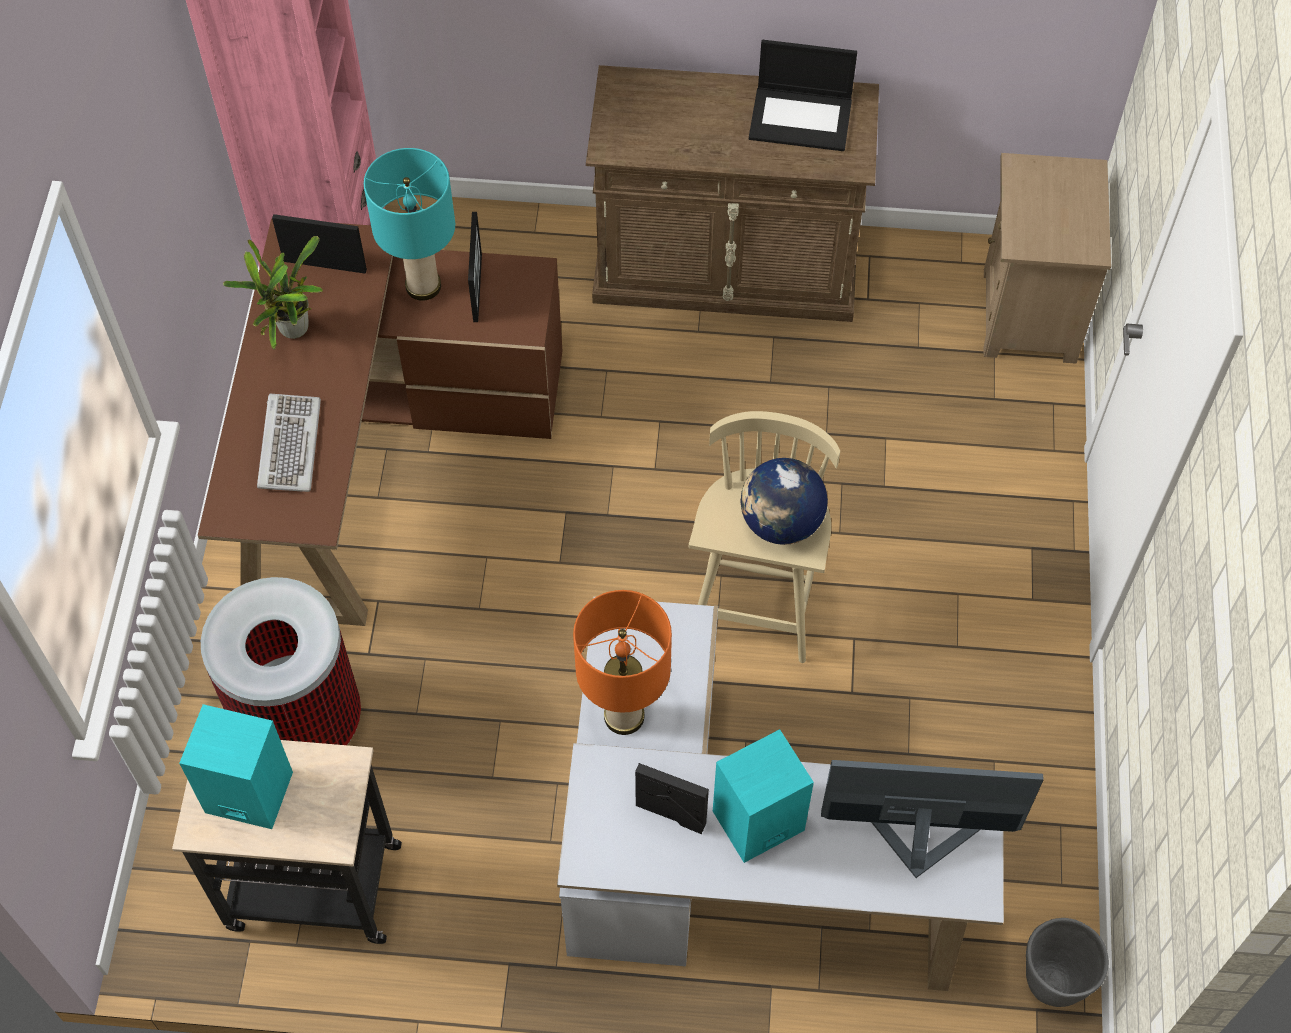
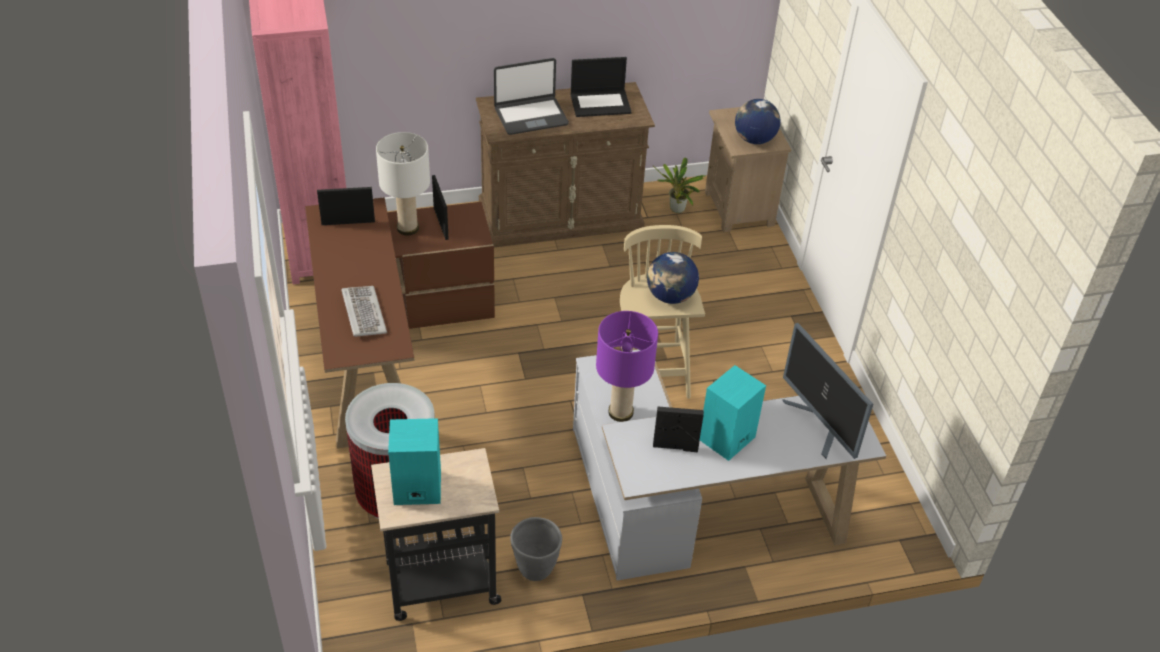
camera: 20 degrees left, 15 degrees down
potted plant [223,236,323,349] -> potted plant moved to [652,157,705,213]
turquoise table lamp [364,148,455,301] -> white table lamp [376,132,430,236]
orange table lamp [573,590,672,735] -> purple table lamp [596,311,658,422]
monitor [821,760,1043,878] -> monitor turned 105 degrees counterclockwise [782,323,873,459]
grey planter [1026,918,1109,1007] -> grey planter moved to [510,517,562,581]
none -> laptop [494,58,569,135]
none -> globe [735,99,781,144]

